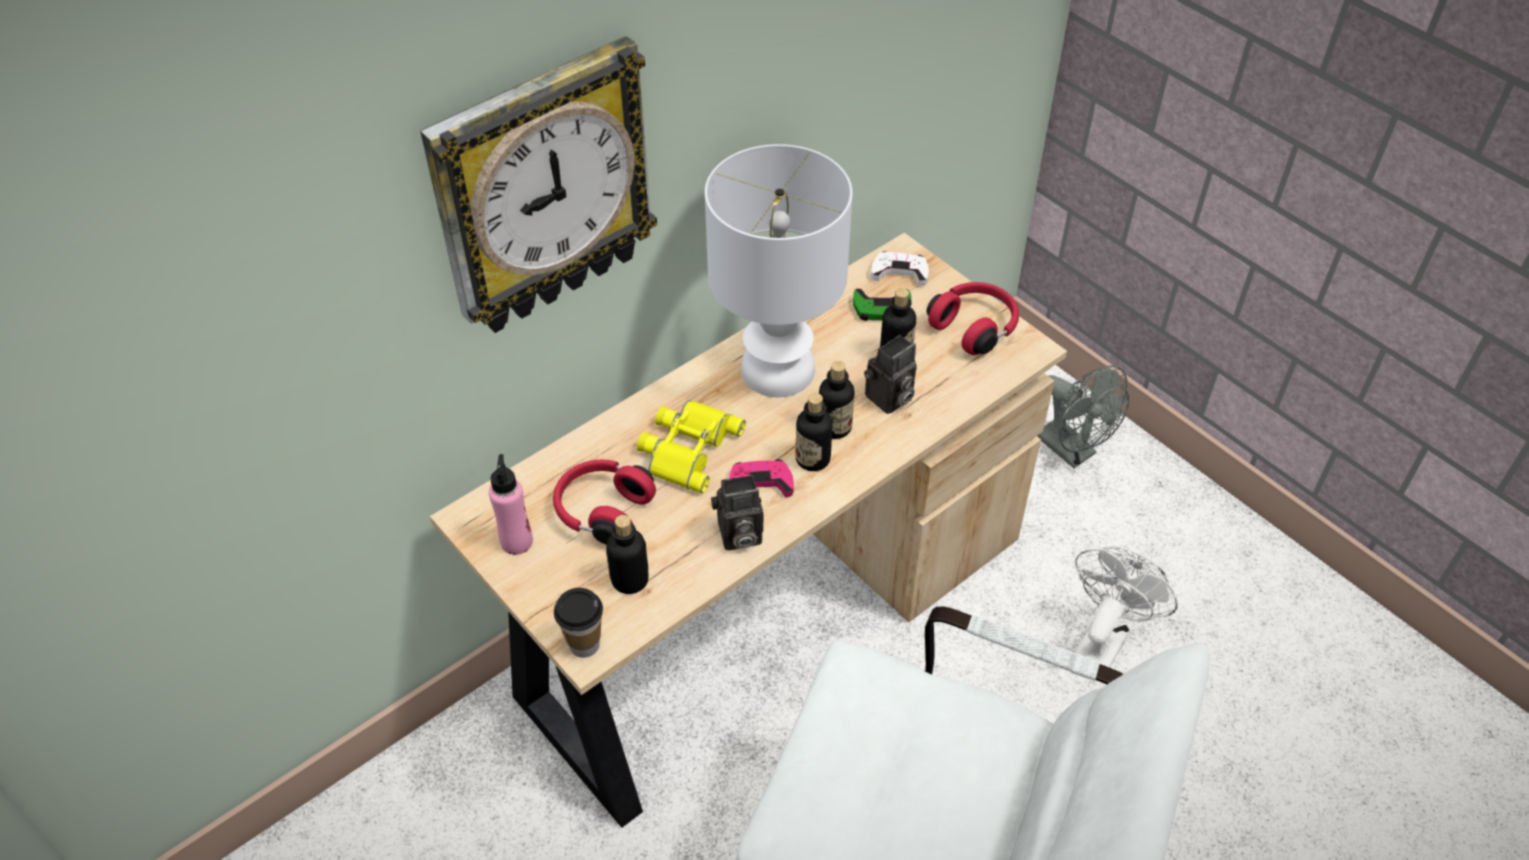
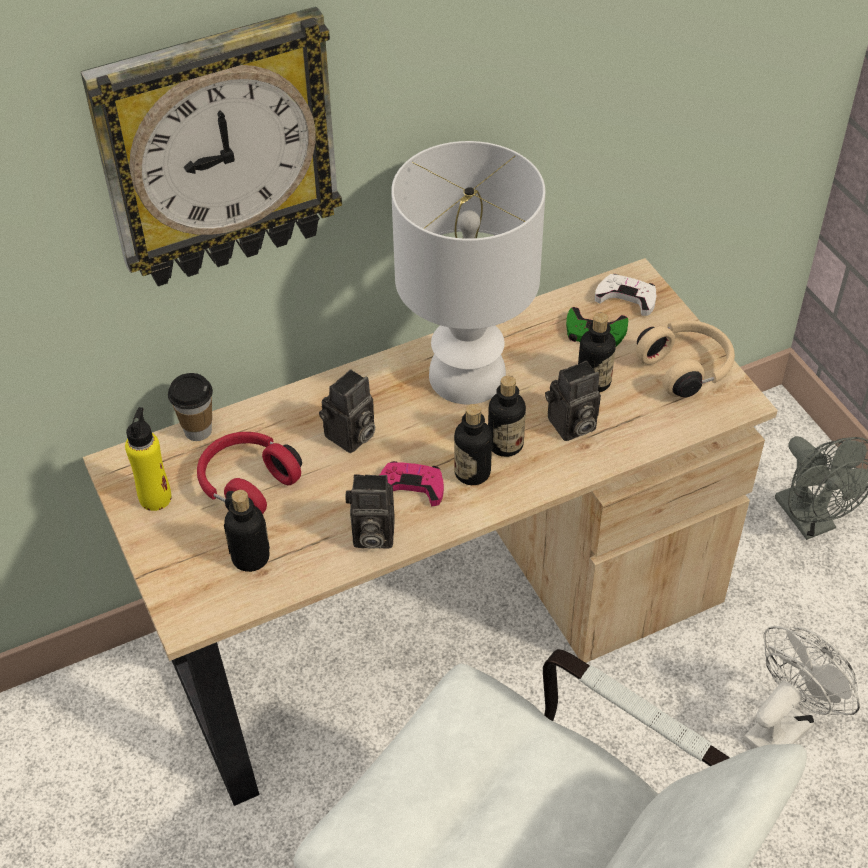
camera: 15 degrees right, 0 degrees up
pink bottle [489,454,533,555] -> yellow bottle [125,407,171,511]
cup [554,588,603,658] -> cup moved to [168,373,213,441]
yellow binoculars [637,400,746,493] -> camera [319,369,375,453]
red headphones [927,282,1019,355] -> beige headphones [636,320,735,398]

